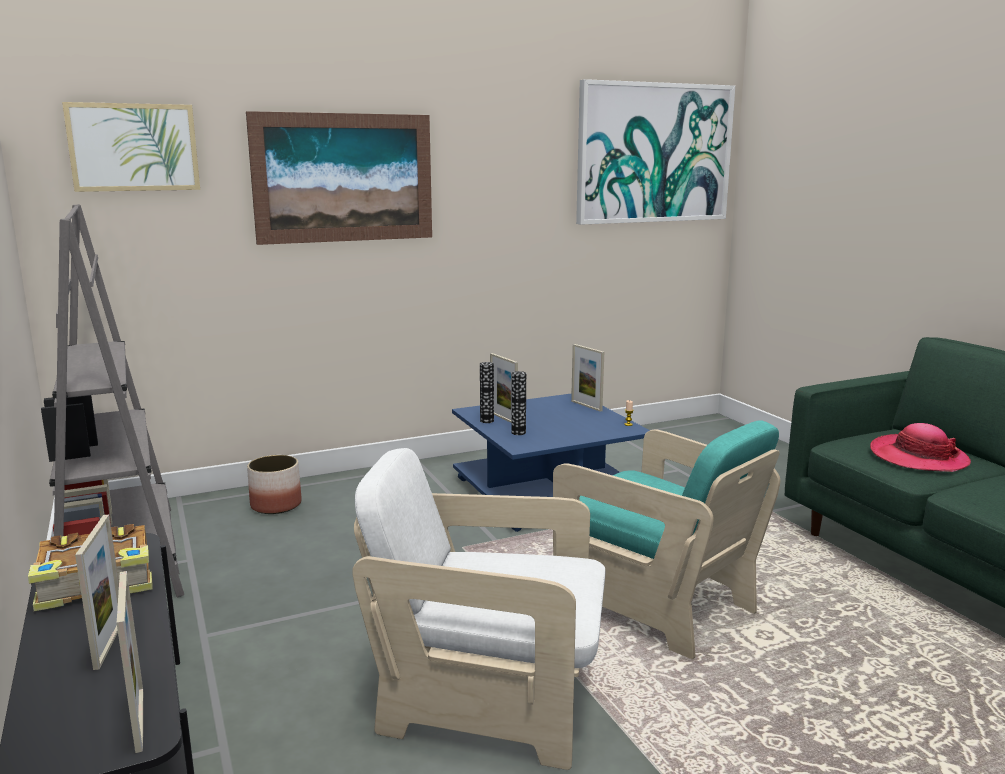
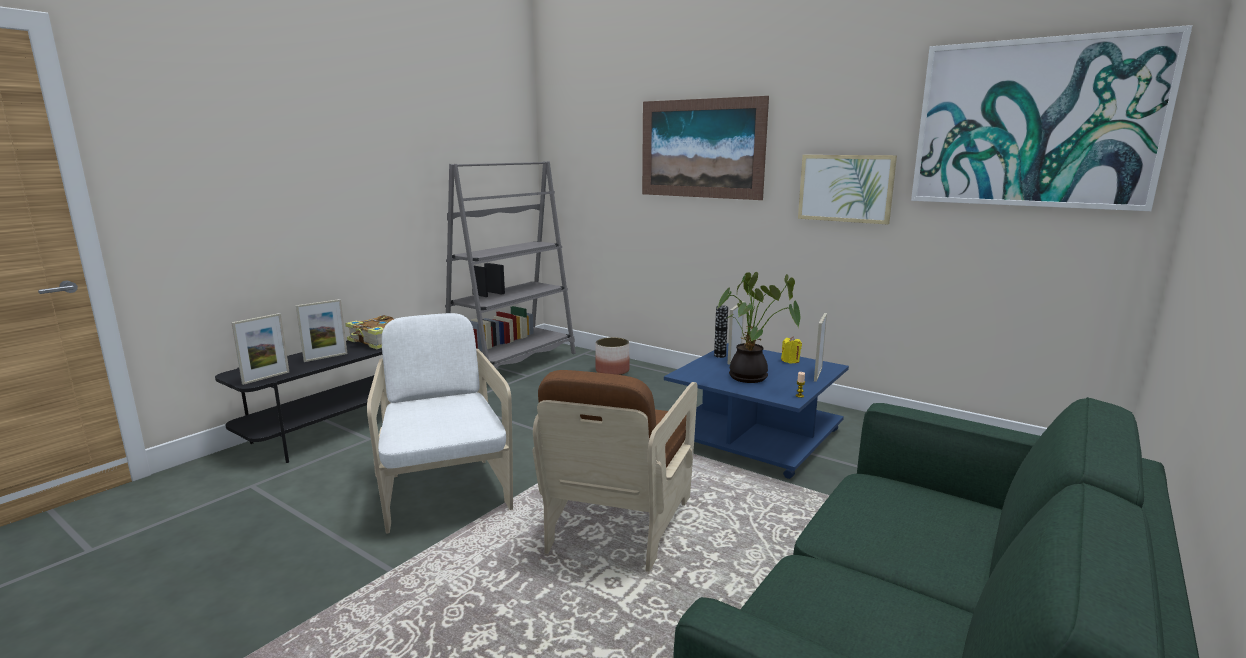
camera: 60 degrees right, 0 degrees up
picture [62,102,200,192] -> picture moved to [798,155,897,225]
vase [511,371,526,435] -> none
turquoise armchair [553,420,780,659] -> brown armchair [532,370,698,572]
hat [870,423,971,472] -> none
none -> potted plant [717,272,800,383]
none -> yellow candle [781,336,802,363]

